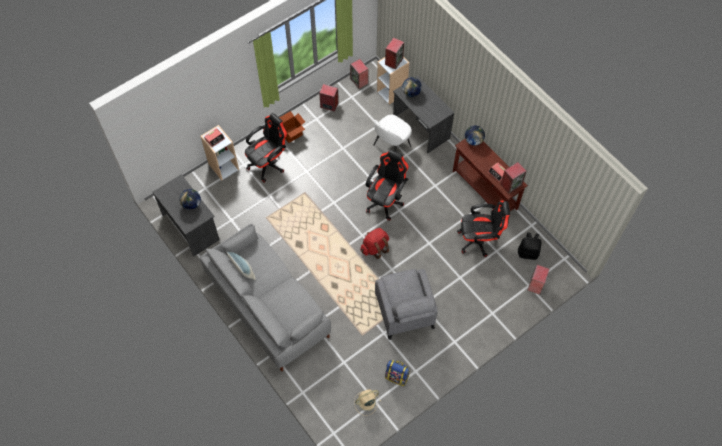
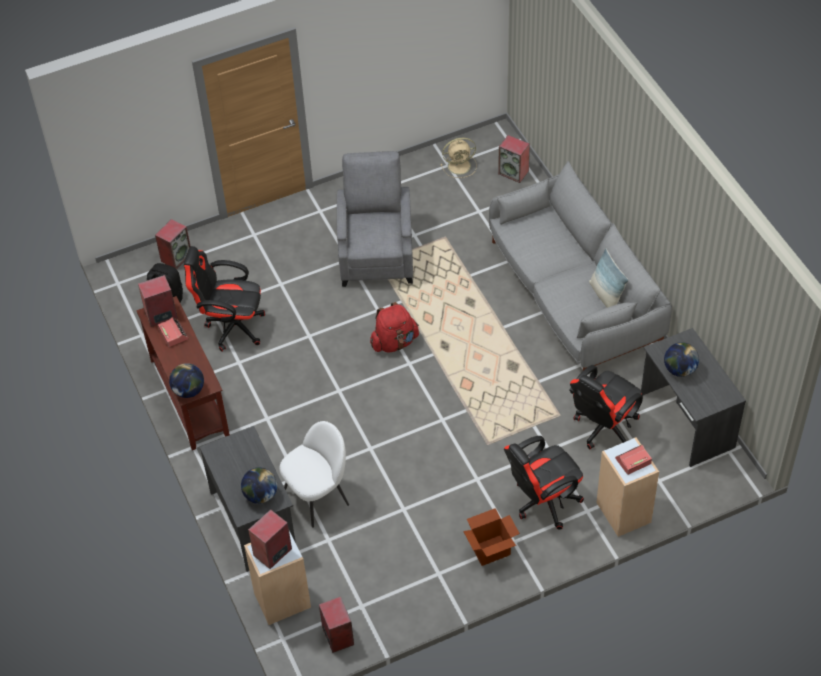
camera: 165 degrees left, 10 degrees down
speaker [319,84,339,111] -> speaker moved to [498,135,530,183]
black office chair [366,149,409,221] -> black office chair moved to [569,365,643,449]
backpack [385,360,410,386] -> none

